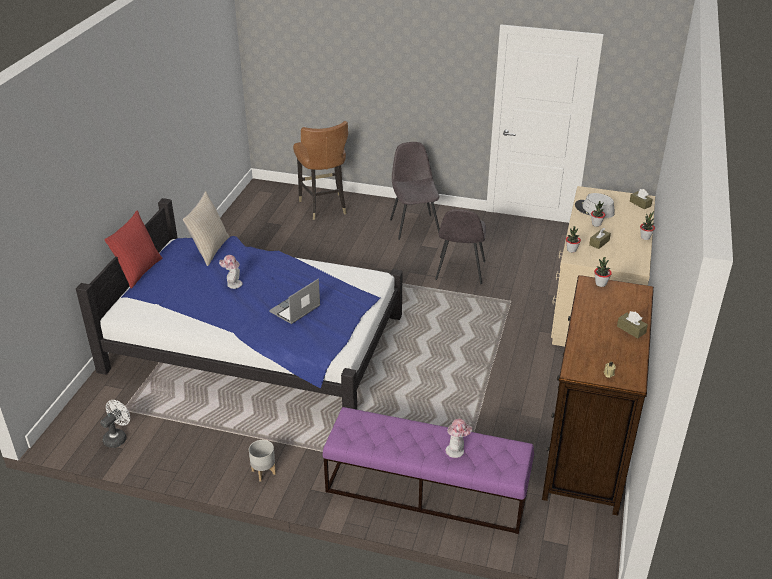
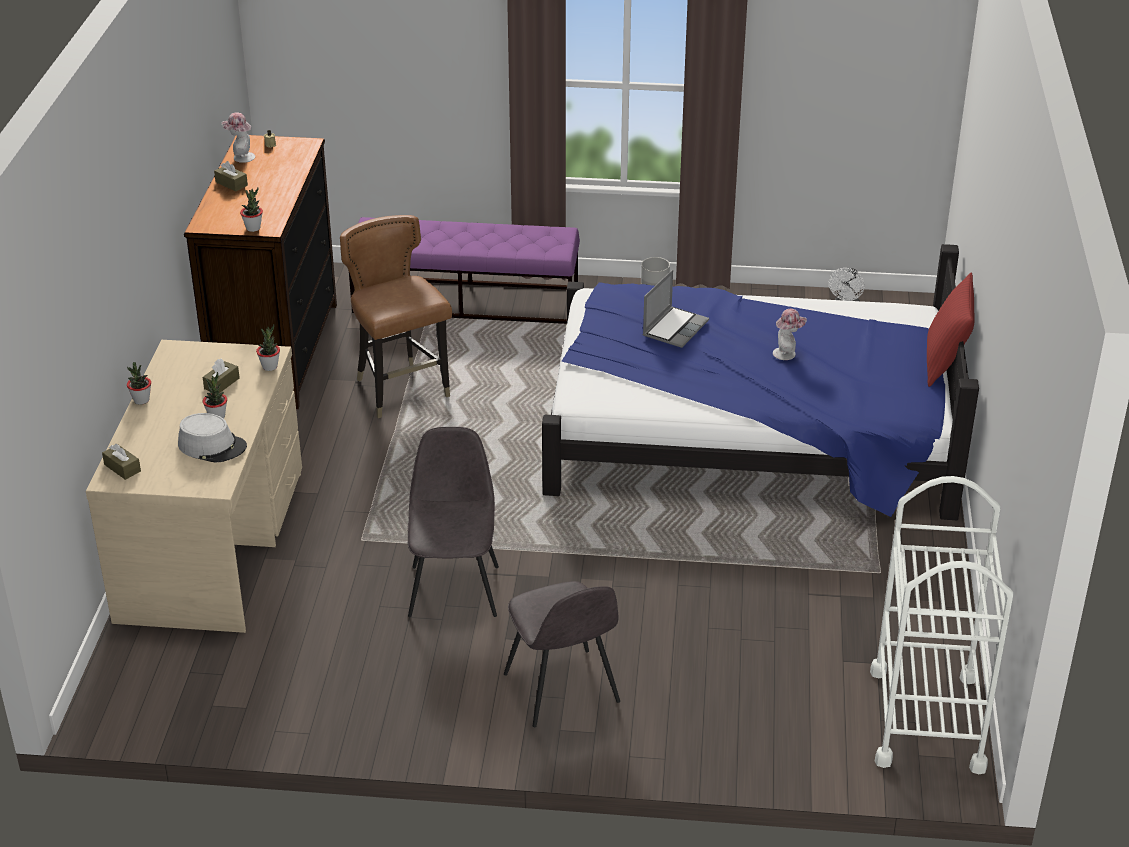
camera: 170 degrees right, 0 degrees up
beige pillow [183,191,229,266] -> none
brown chair [293,121,348,220] -> brown chair moved to [340,215,452,418]
hat [446,418,473,458] -> hat moved to [222,112,255,163]
none -> white cart [870,476,1014,774]

